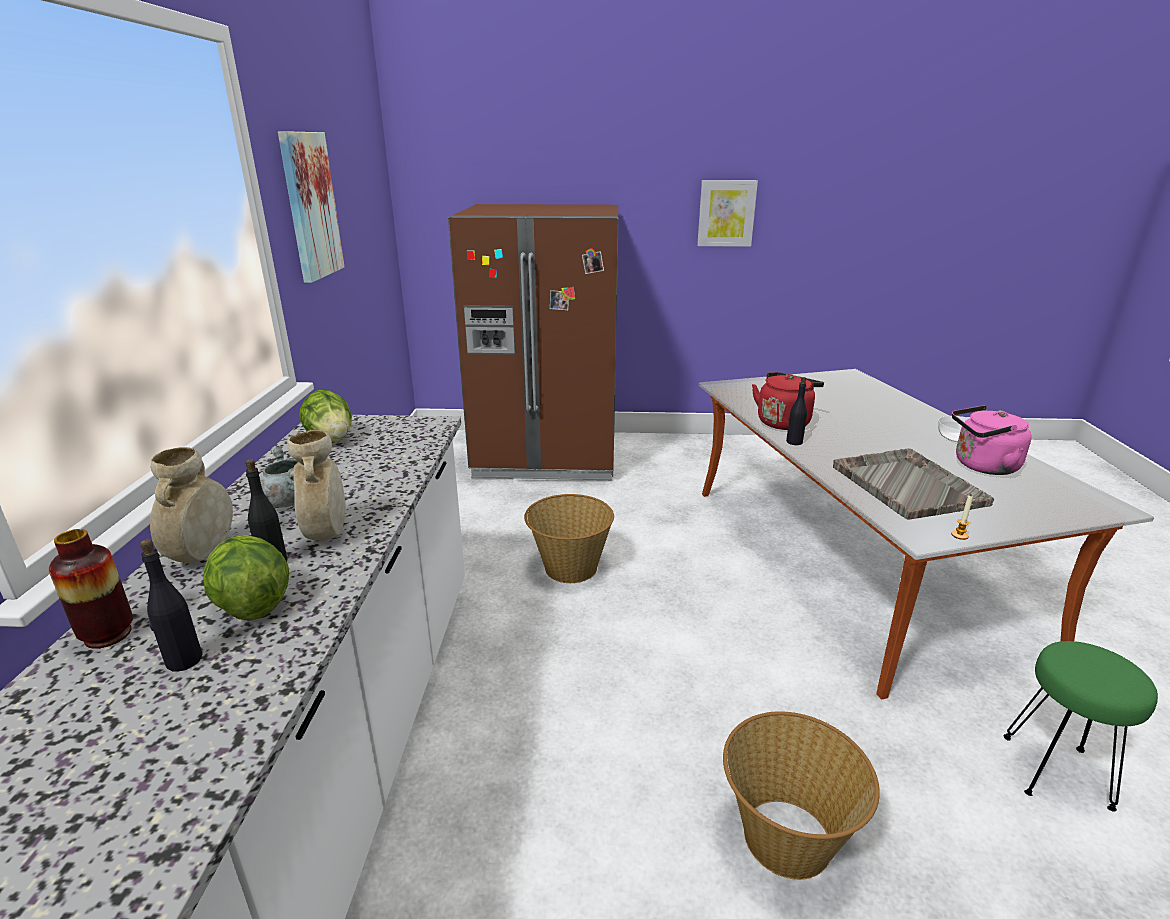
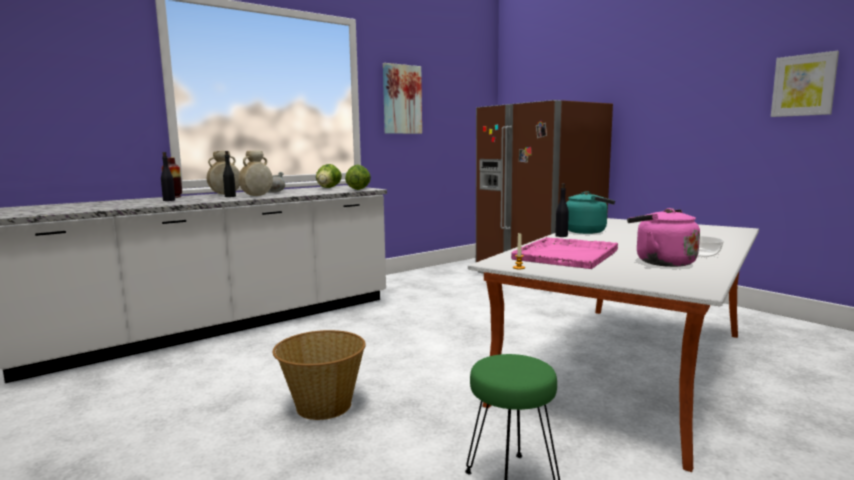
camera: 50 degrees right, 15 degrees down
lettuce [203,535,289,620] -> lettuce moved to [345,165,371,190]
basket [524,494,614,583] -> none
picture [697,180,758,247] -> picture moved to [771,51,839,117]
red kettle [752,372,824,430] -> turquoise kettle [566,191,615,234]
grey tray [833,448,994,520] -> pink tray [511,237,618,269]

